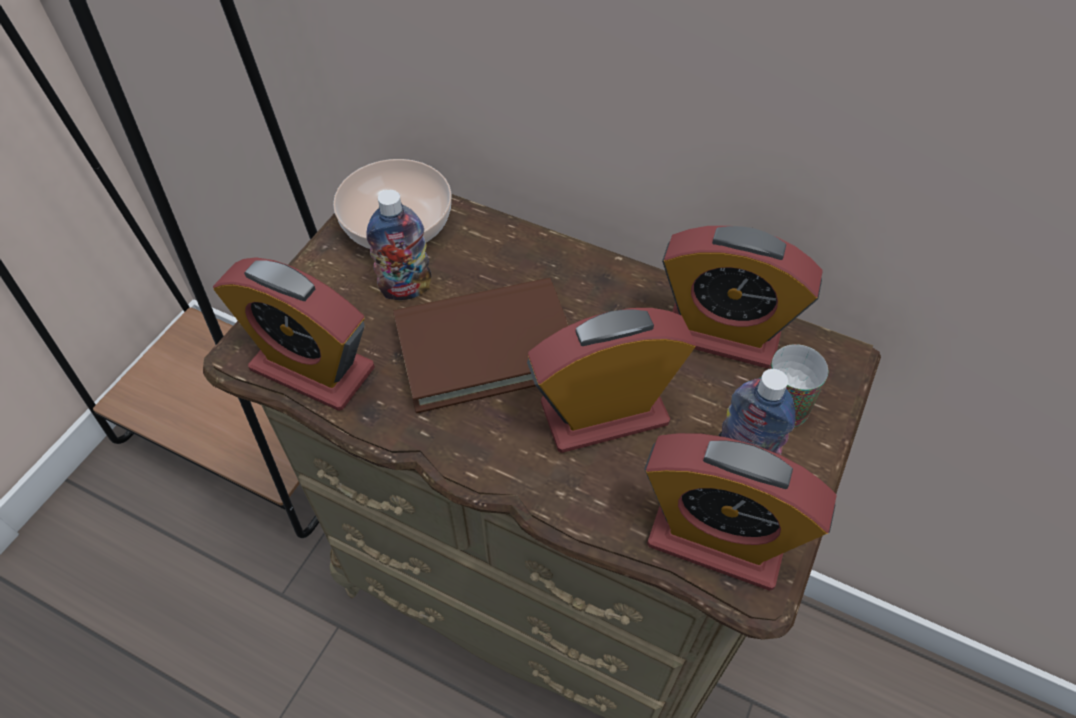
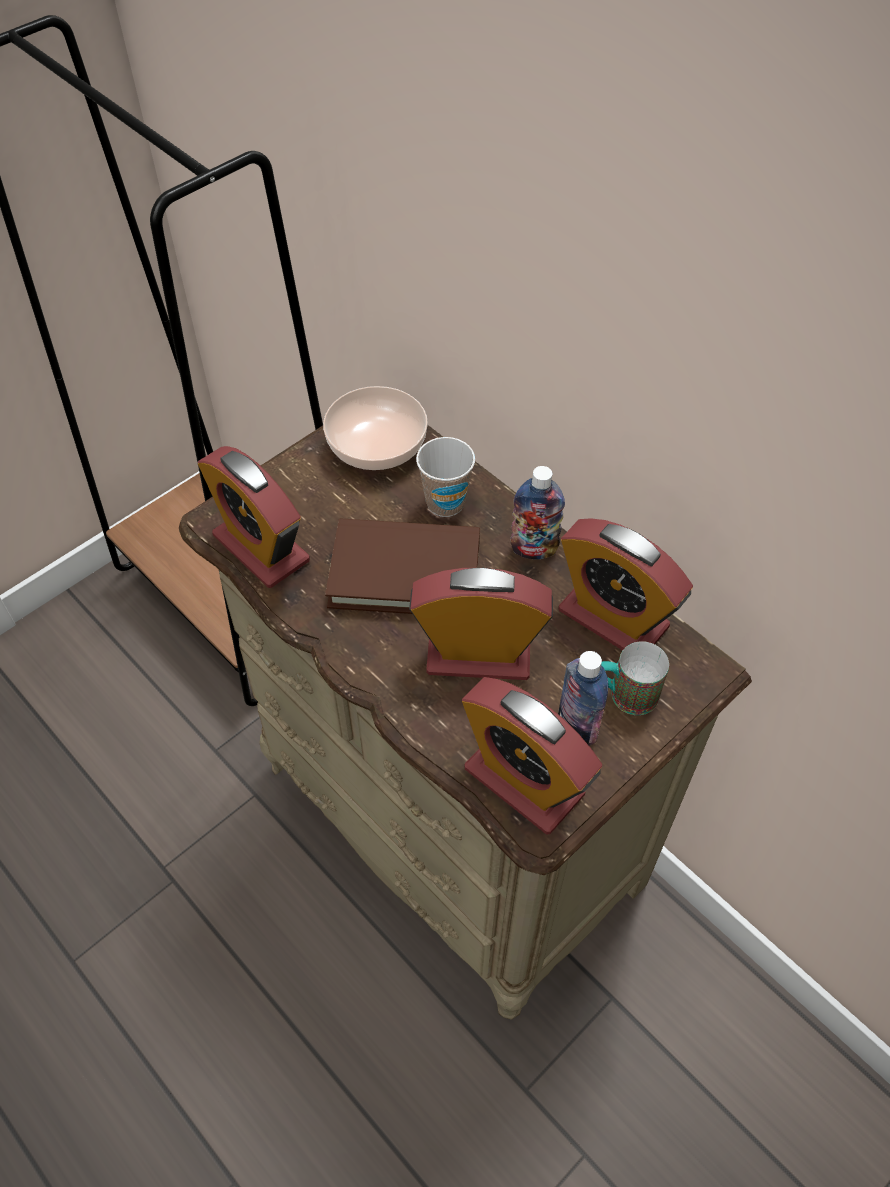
camera: 20 degrees right, 0 degrees up
bottle [366,190,431,300] -> bottle moved to [510,466,565,559]
none -> cup [416,437,475,517]

